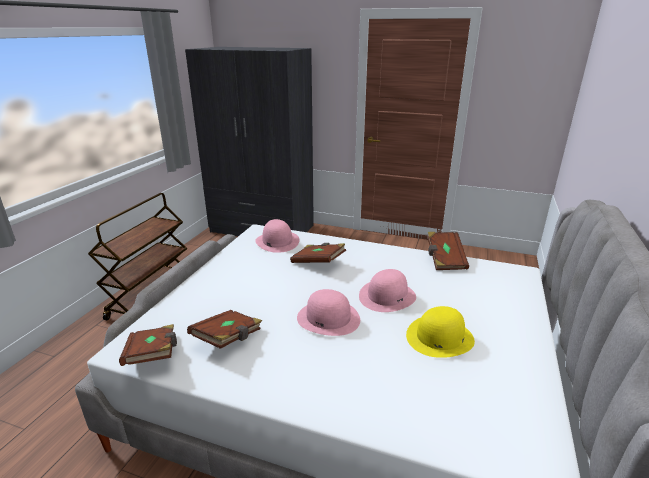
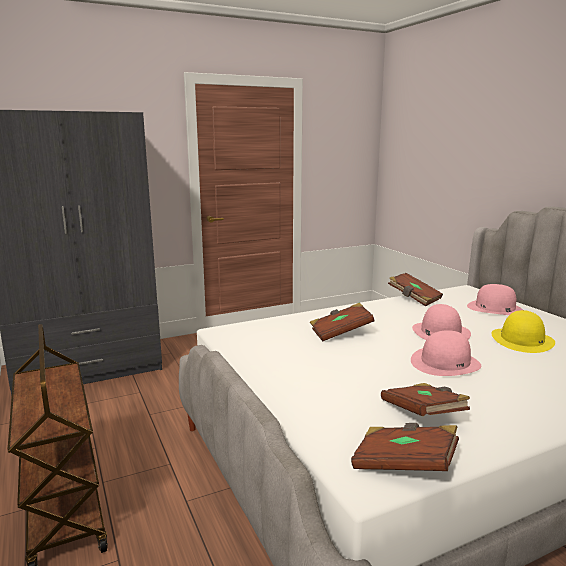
camera: 45 degrees left, 10 degrees down
pink hat [255,219,300,253] -> pink hat moved to [467,284,523,315]

